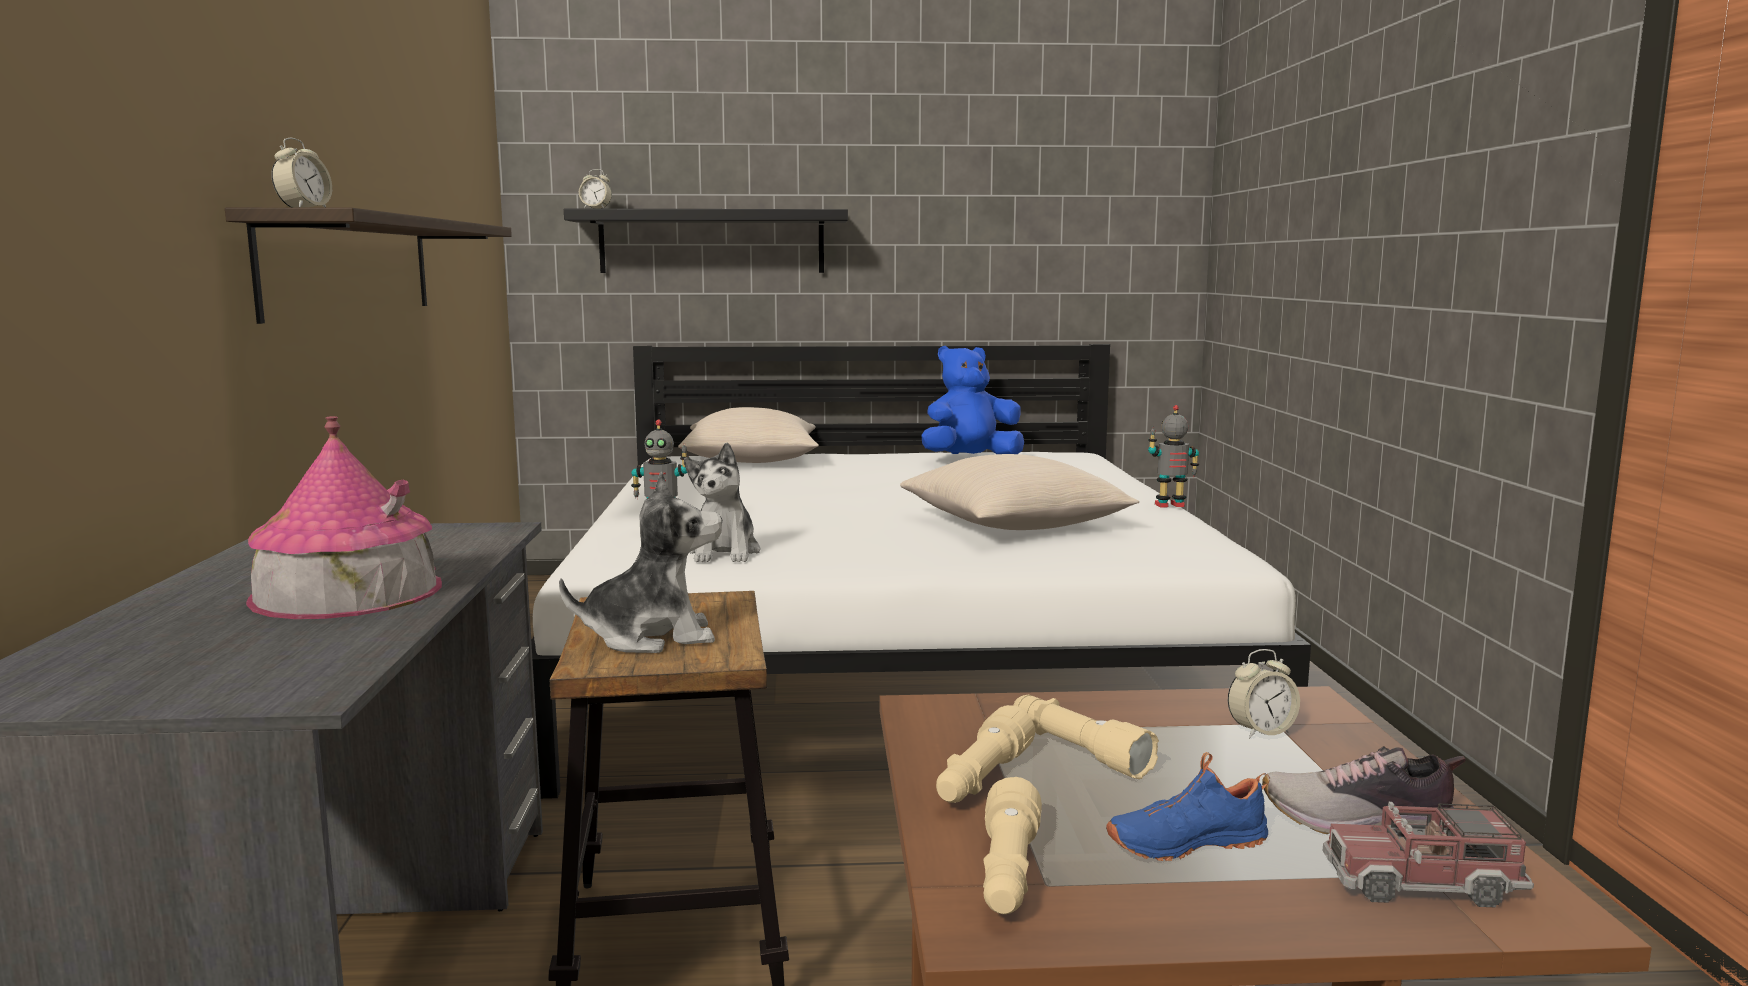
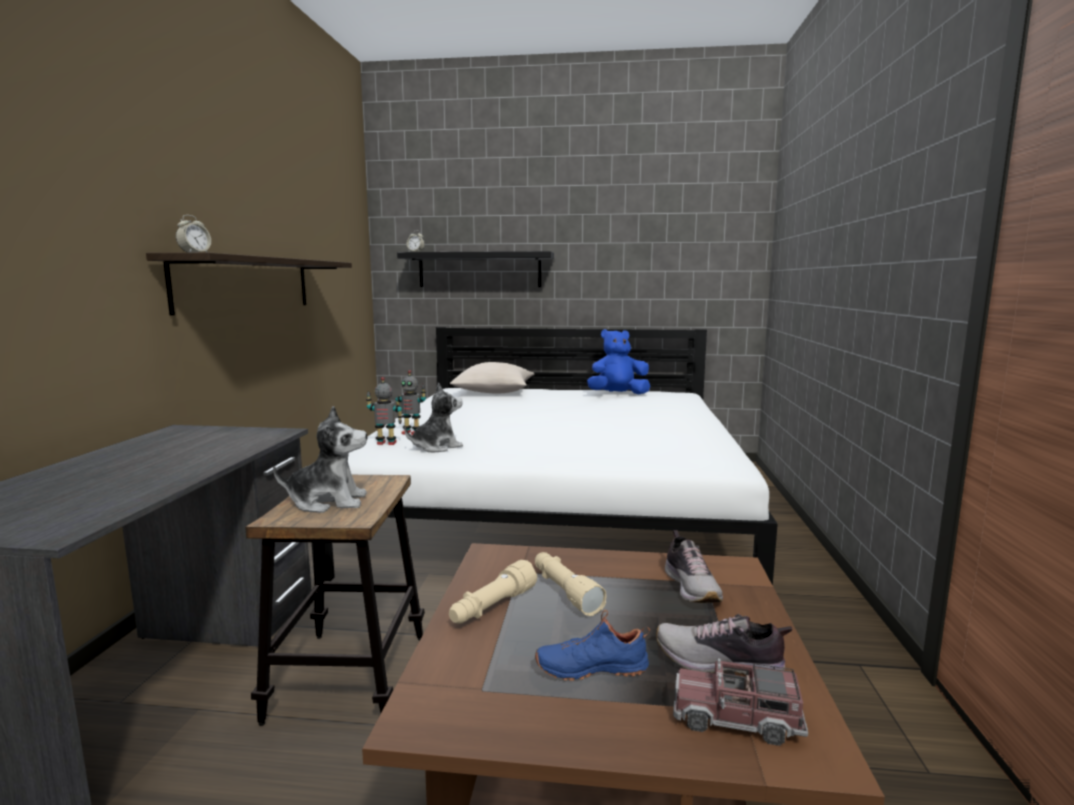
camera: 10 degrees right, 0 degrees up
toy house [246,416,442,619] -> none
plush toy [684,442,761,562] -> plush toy turned 135 degrees counterclockwise [404,383,463,452]
beige pillow [900,454,1139,530] -> none
beige flashlight [983,777,1042,914] -> none
toy robot [1148,405,1199,508] -> toy robot moved to [366,377,403,445]
alarm clock [1228,649,1300,738] -> shoe [665,530,723,603]

